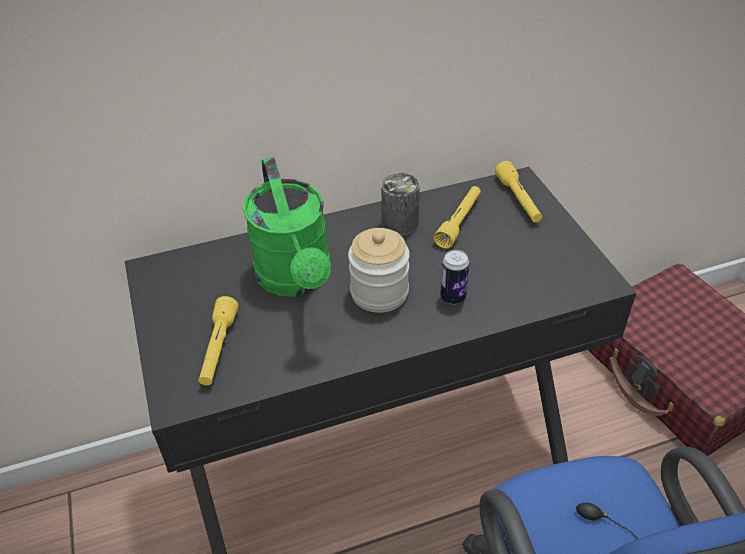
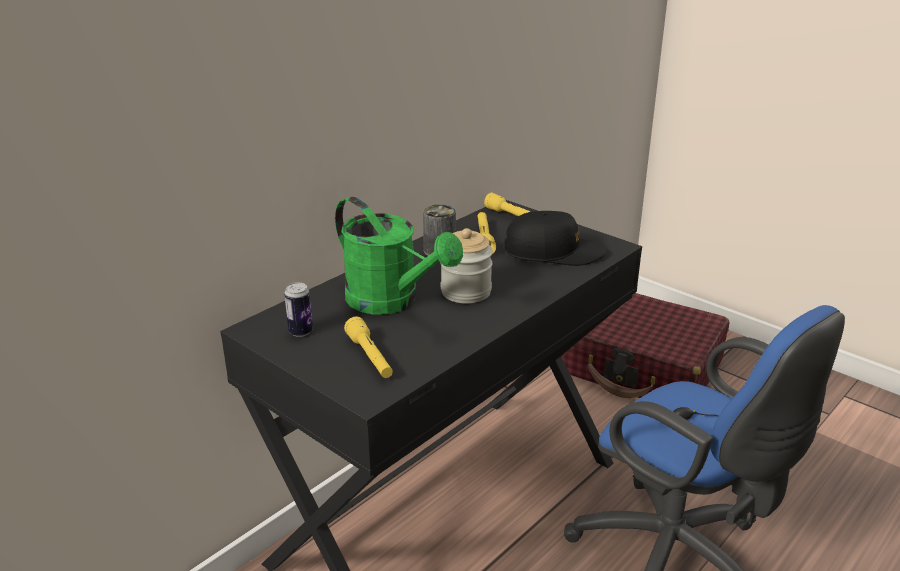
camera: 30 degrees left, 15 degrees down
can [440,250,470,304] -> can moved to [284,282,313,337]
none -> black cap [504,211,606,266]

